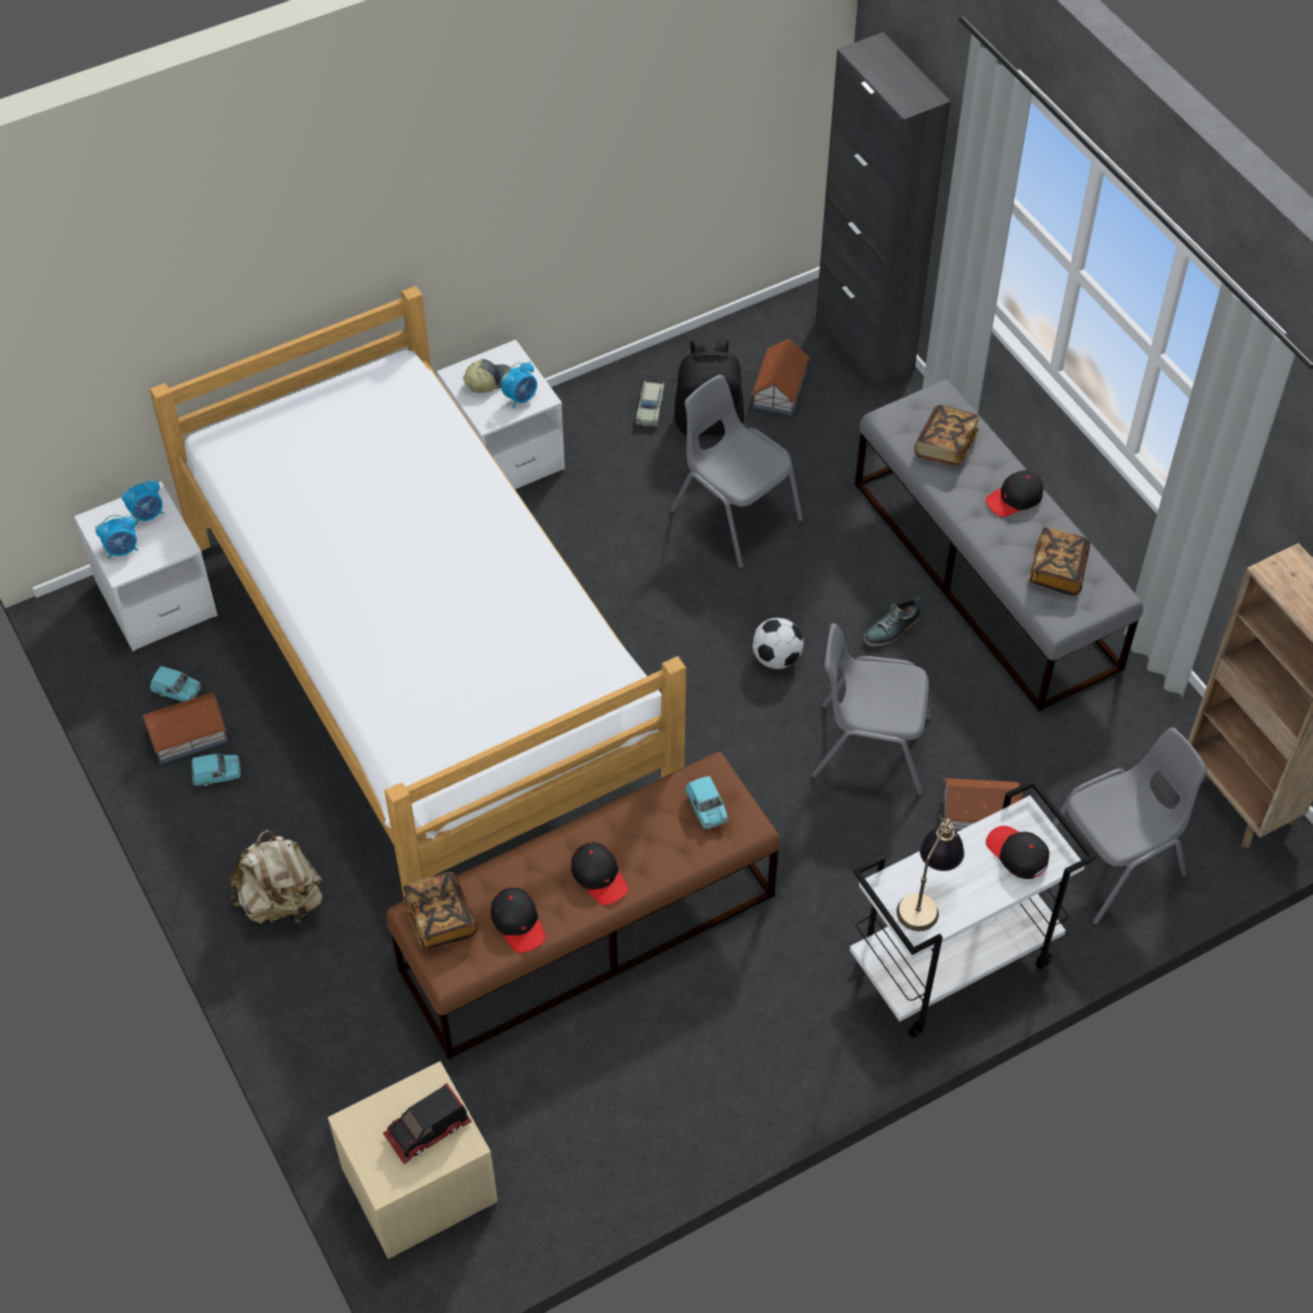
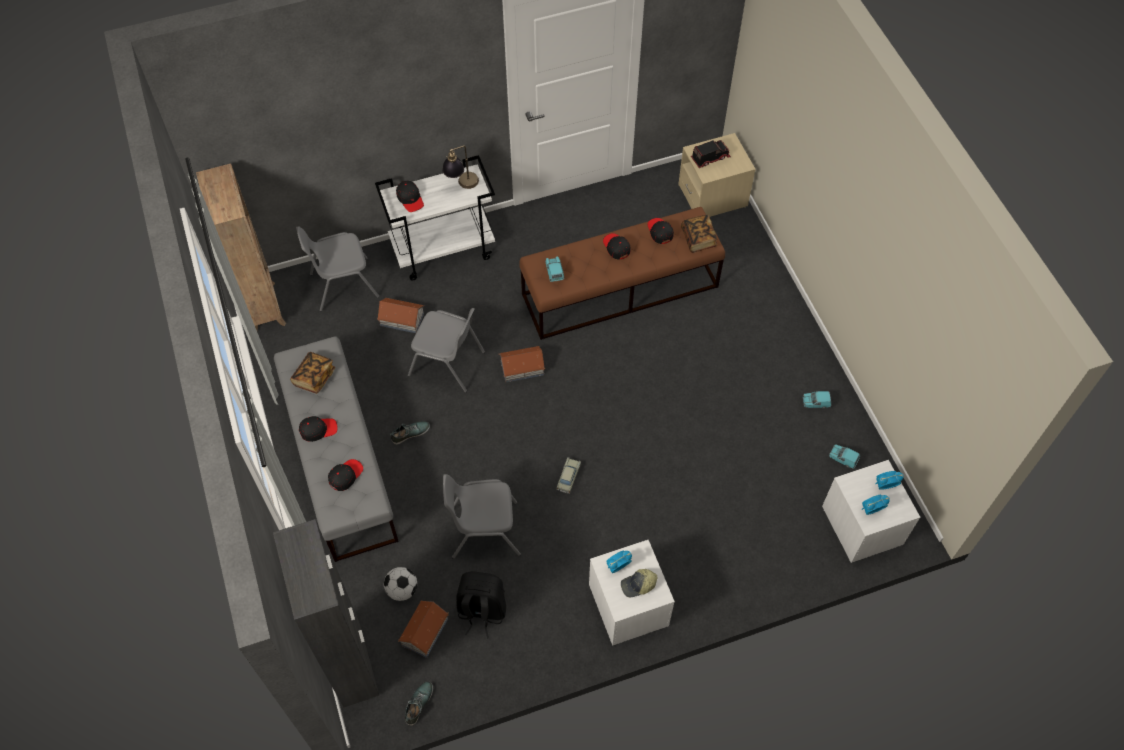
camera: 170 degrees left, 5 degrees up
toy house [142,693,228,764] -> toy house moved to [499,346,545,382]
bed [149,286,686,897] -> none
beige backpack [229,829,323,926] -> none
beige toy car [635,380,665,427] -> beige toy car moved to [557,457,581,494]
grey chair [671,375,803,569] -> grey chair turned 120 degrees clockwise [443,474,521,559]
football [752,618,803,669] -> football moved to [384,567,417,601]
book [914,405,980,466] -> black cap [328,459,363,491]
none -> shoe [405,681,433,726]

